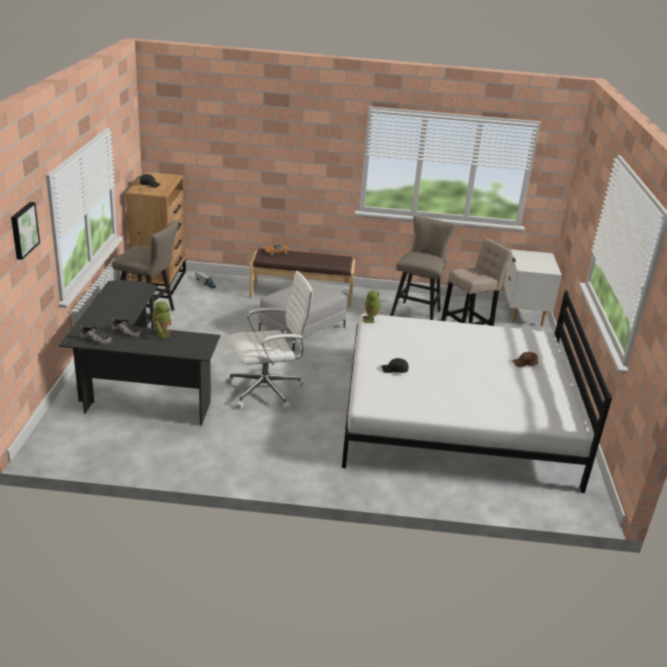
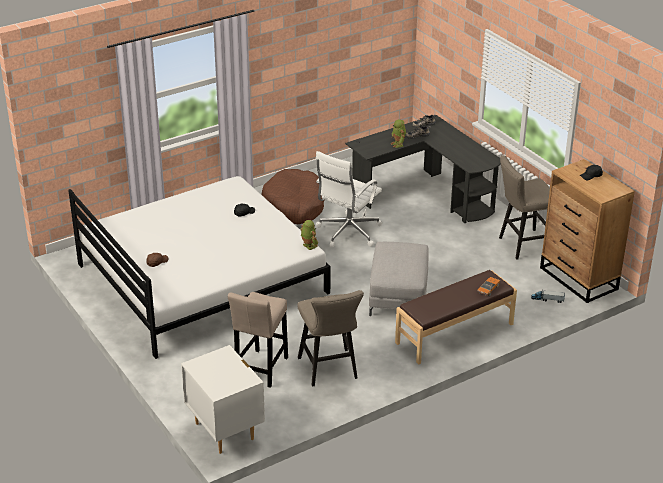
camera: 145 degrees right, 5 degrees up
picture [11,202,40,260] -> none
none -> brown dog bed [262,169,324,224]

